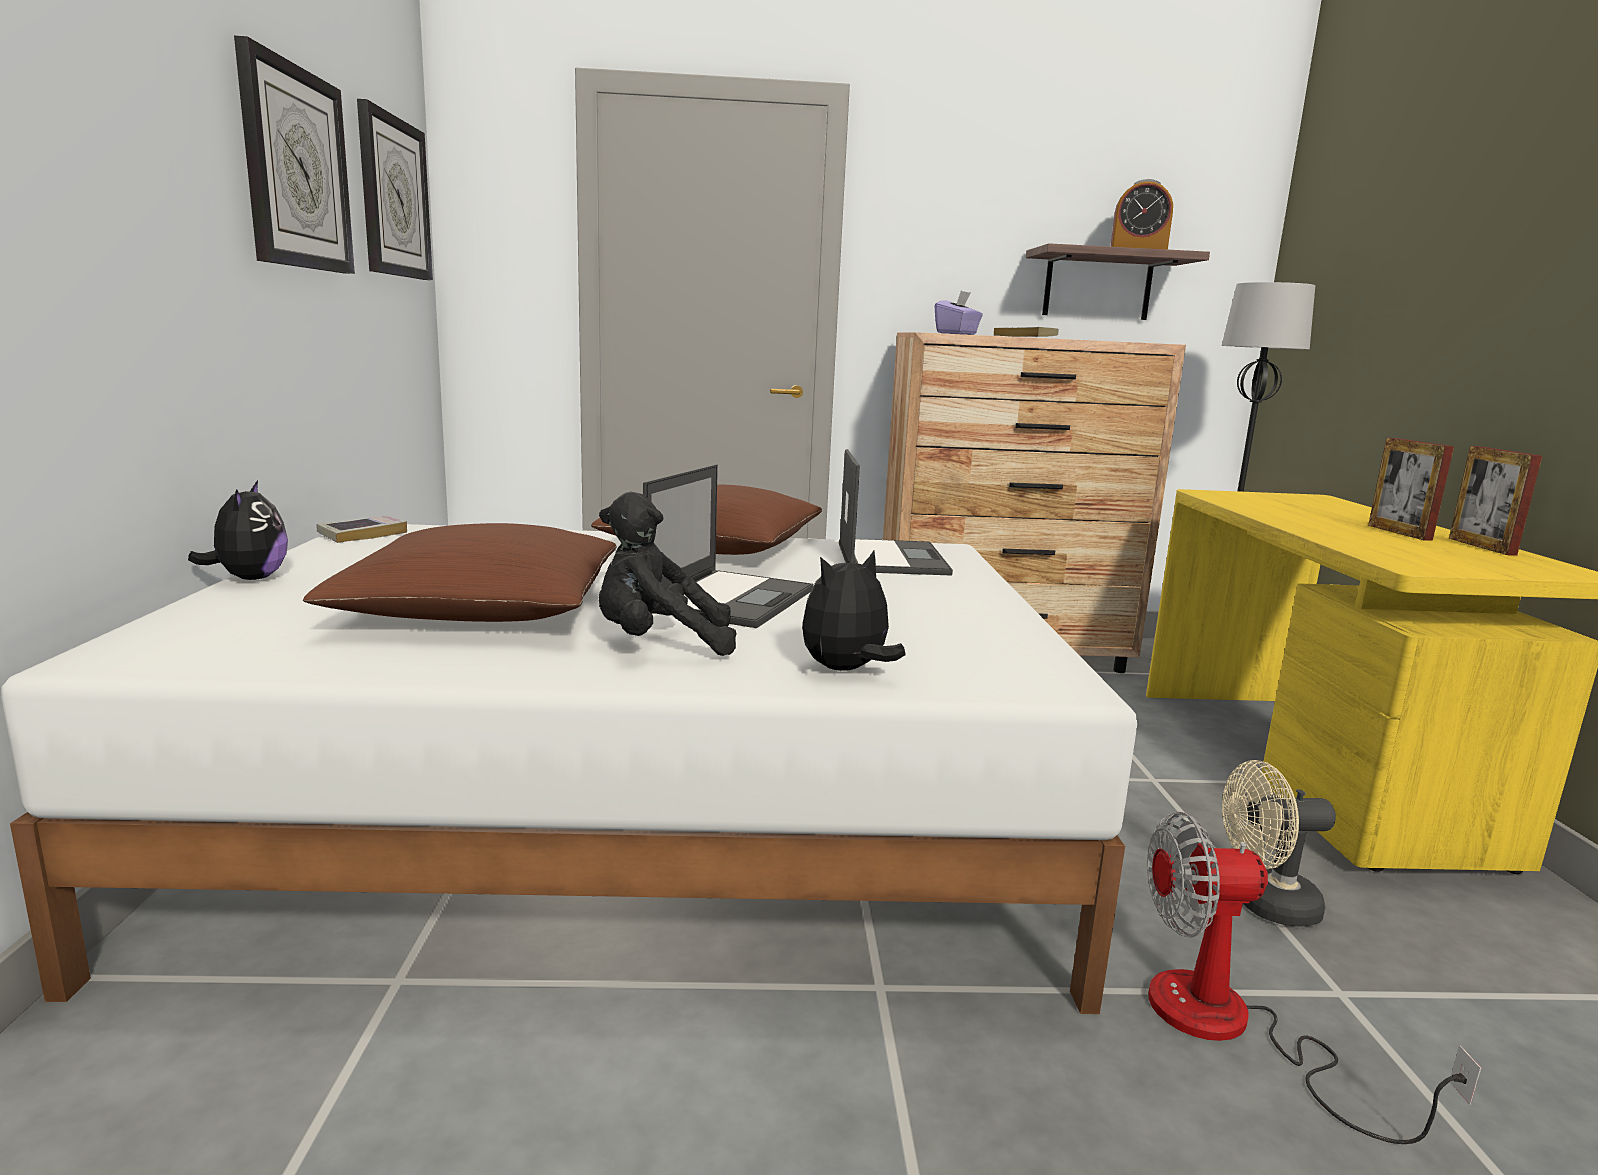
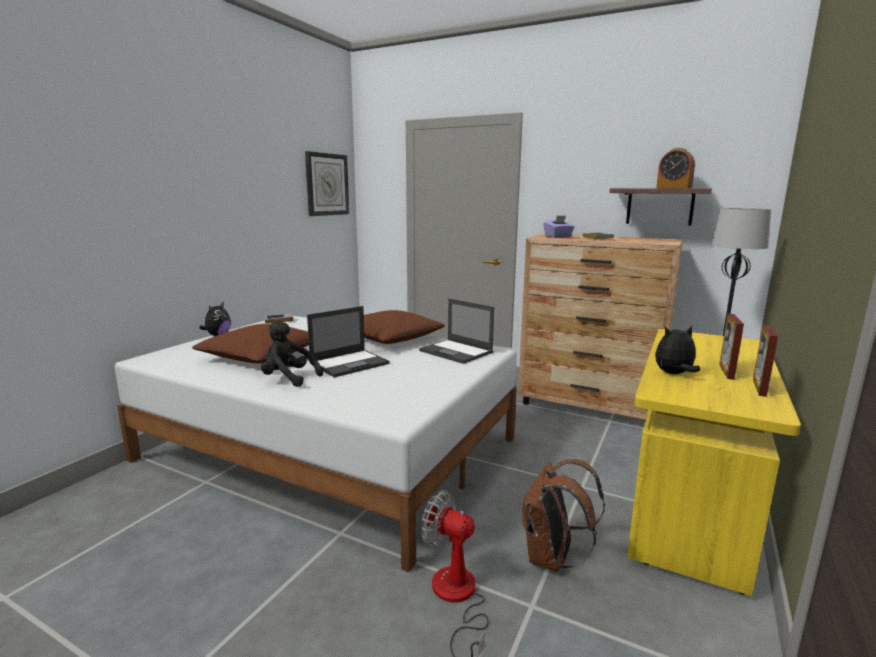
camera: 30 degrees right, 0 degrees up
wall clock [234,36,355,274] -> none
plush toy [802,551,905,671] -> plush toy moved to [655,326,700,374]
laptop [839,449,953,576] -> laptop turned 105 degrees clockwise [419,299,494,364]
beige fan [1222,760,1336,927] -> brown backpack [522,459,605,571]

